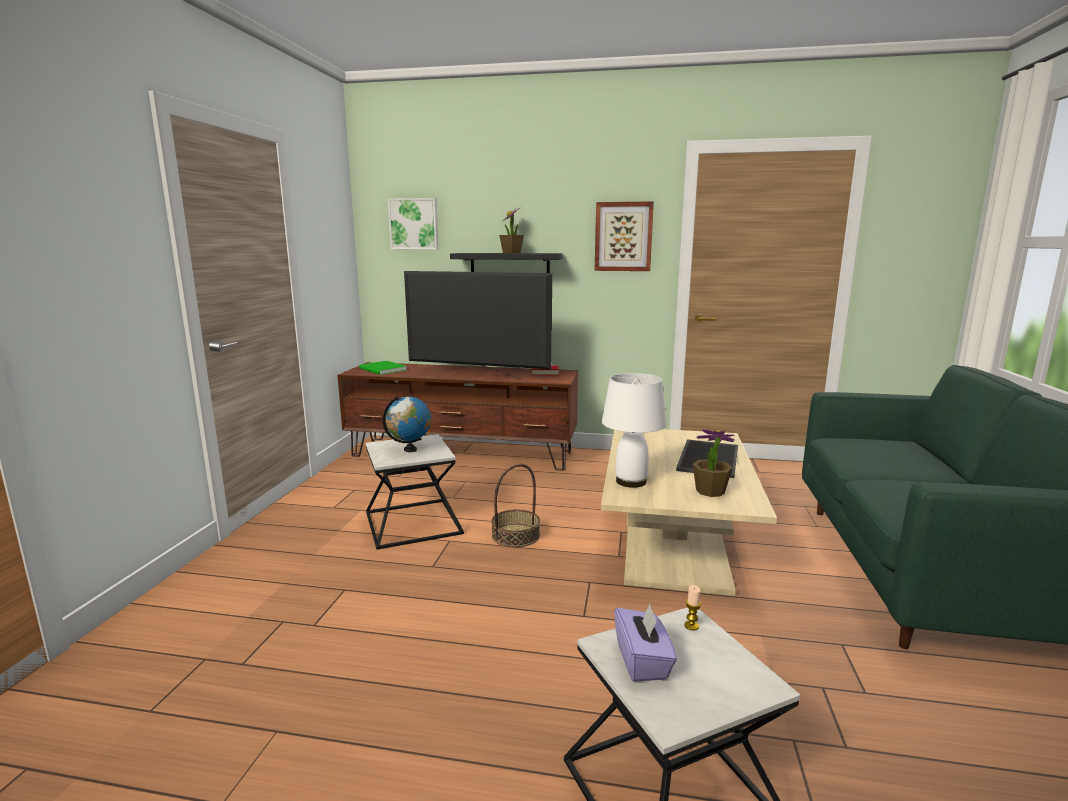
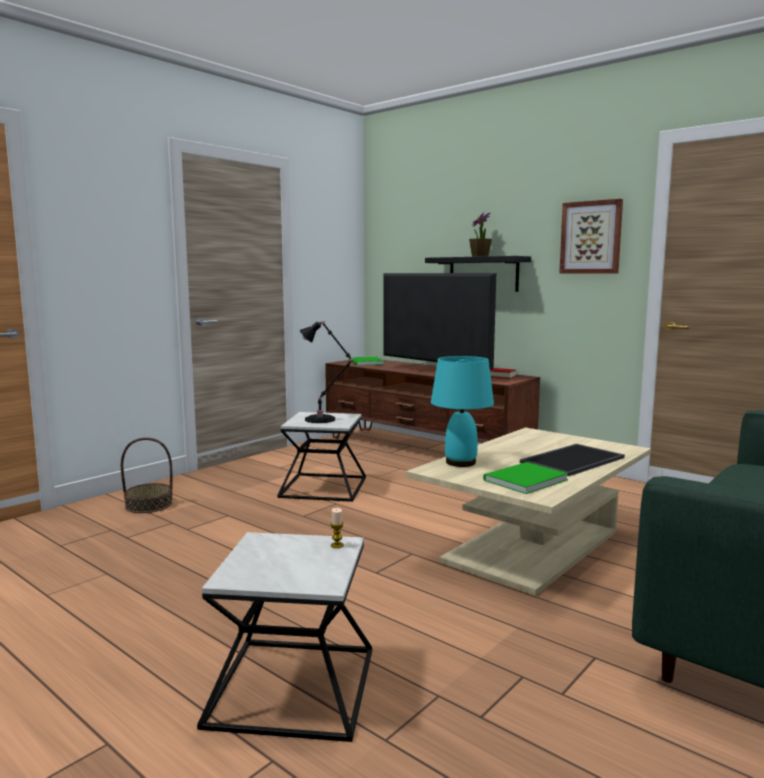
camera: 30 degrees right, 5 degrees down
globe [383,396,431,452] -> black table lamp [300,321,355,423]
picture [388,198,439,249] -> none
basket [491,464,540,547] -> basket moved to [121,437,172,513]
white table lamp [602,373,667,488] -> turquoise table lamp [431,356,494,467]
purple tissue box [614,604,677,682] -> none
potted plant [693,429,735,497] -> green book [483,462,568,494]

